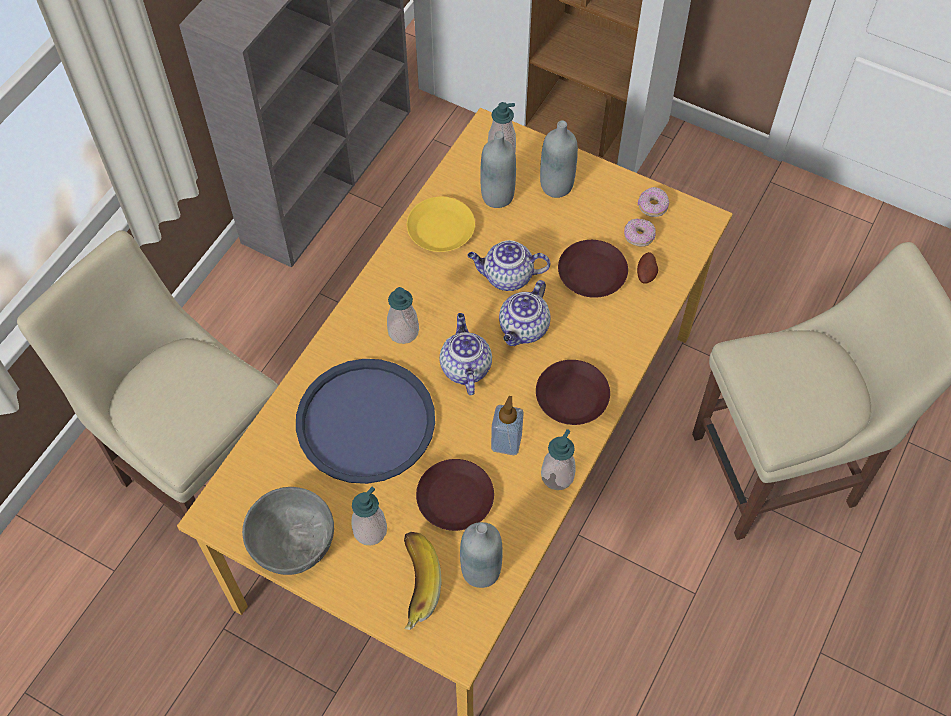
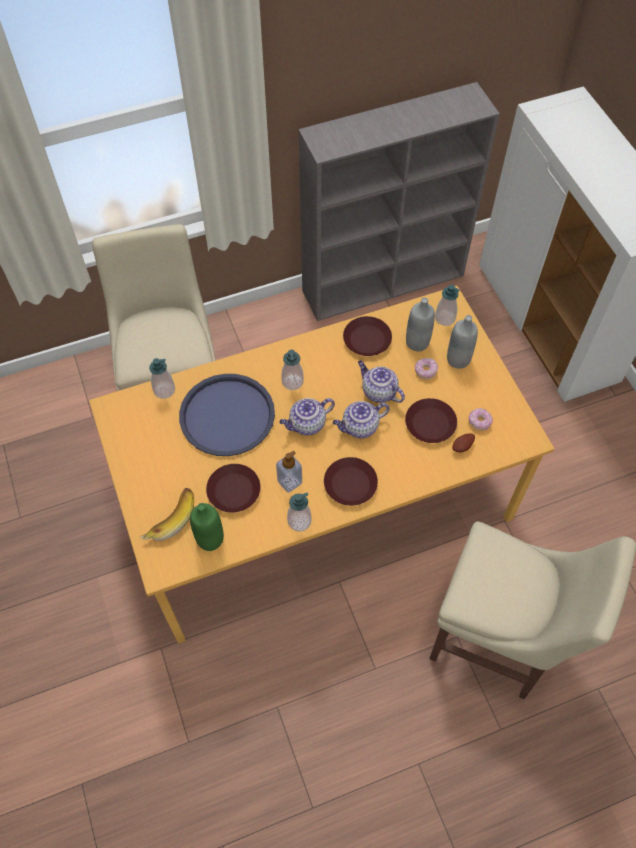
camera: 40 degrees right, 0 degrees up
grey bowl [242,487,334,575] -> none
soap dispenser [351,487,387,546] -> soap dispenser moved to [149,358,175,399]
yellow plate [407,197,475,252] -> brown plate [343,316,392,356]
teapot [440,313,492,395] -> teapot turned 150 degrees counterclockwise [279,398,335,436]
grey bottle [460,522,503,588] -> green bottle [190,503,224,551]
donut [638,187,669,217] -> donut moved to [415,358,438,380]

